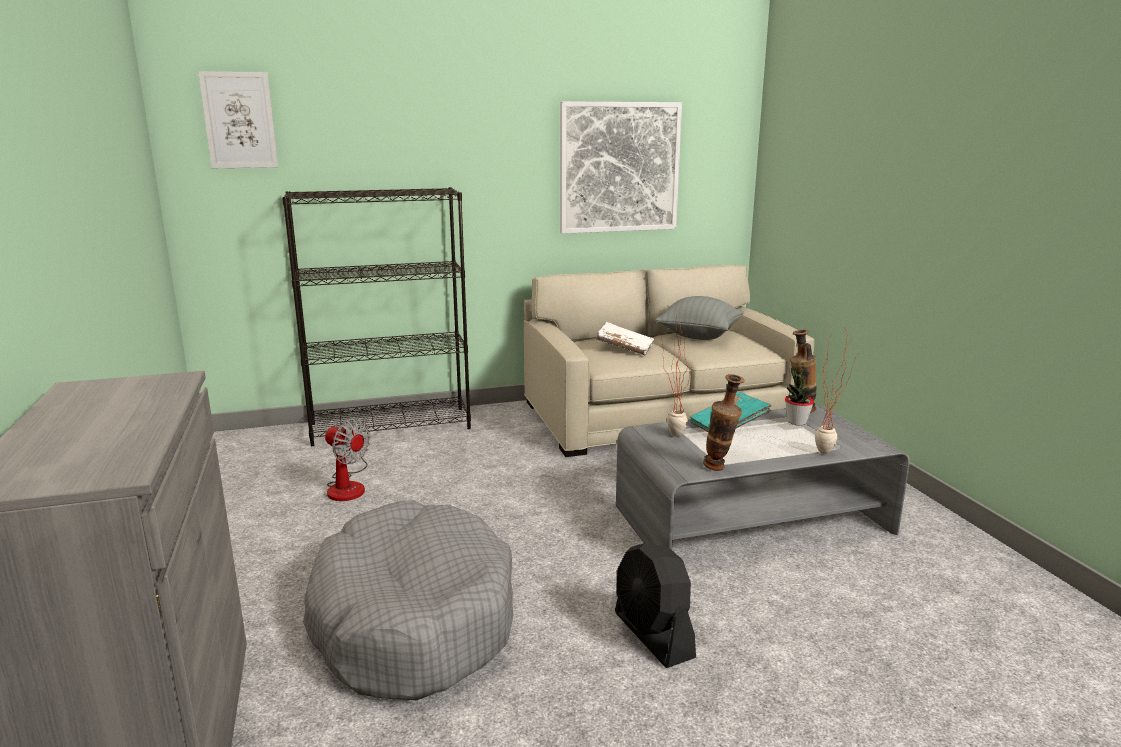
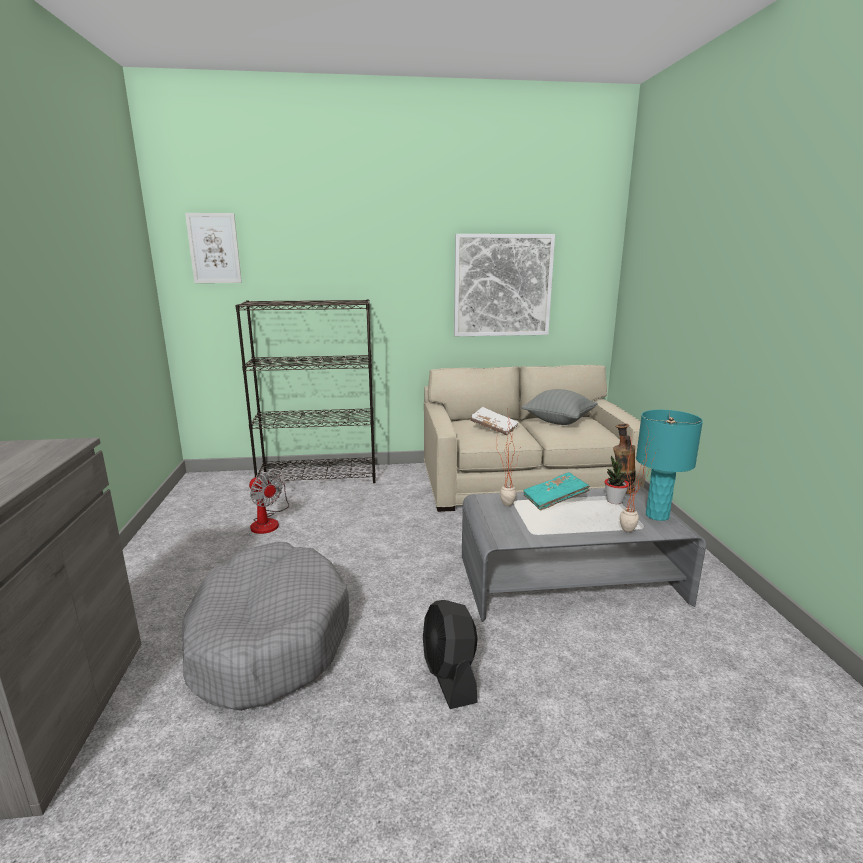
camera: 10 degrees right, 0 degrees up
vase [703,374,745,471] -> none
none -> turquoise table lamp [636,410,703,521]

